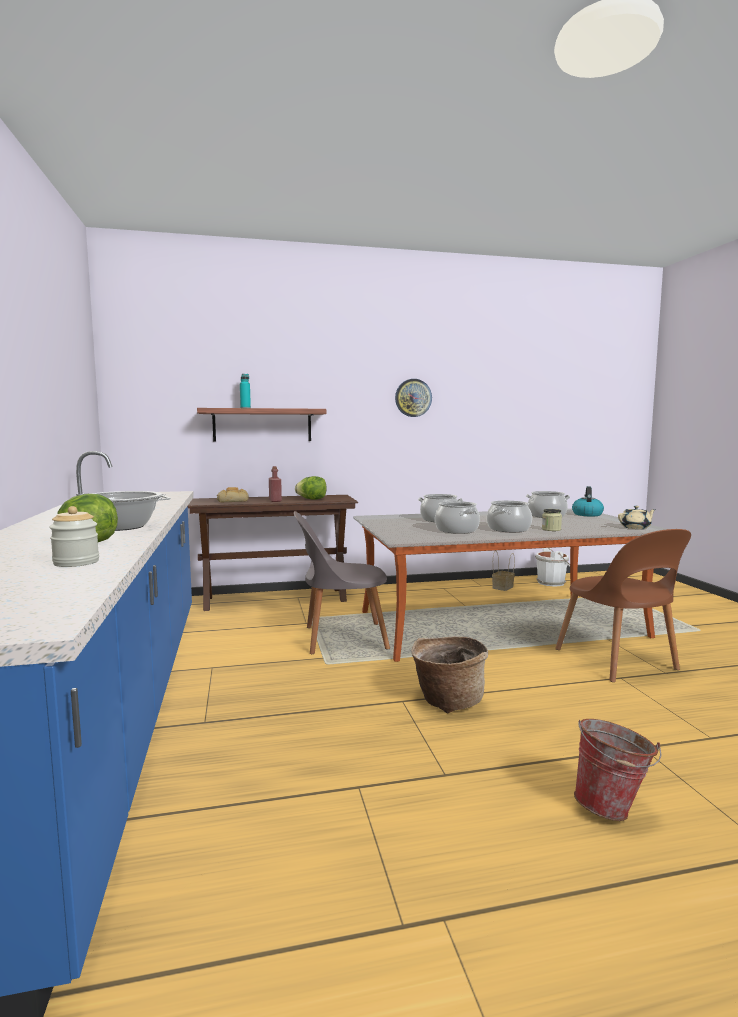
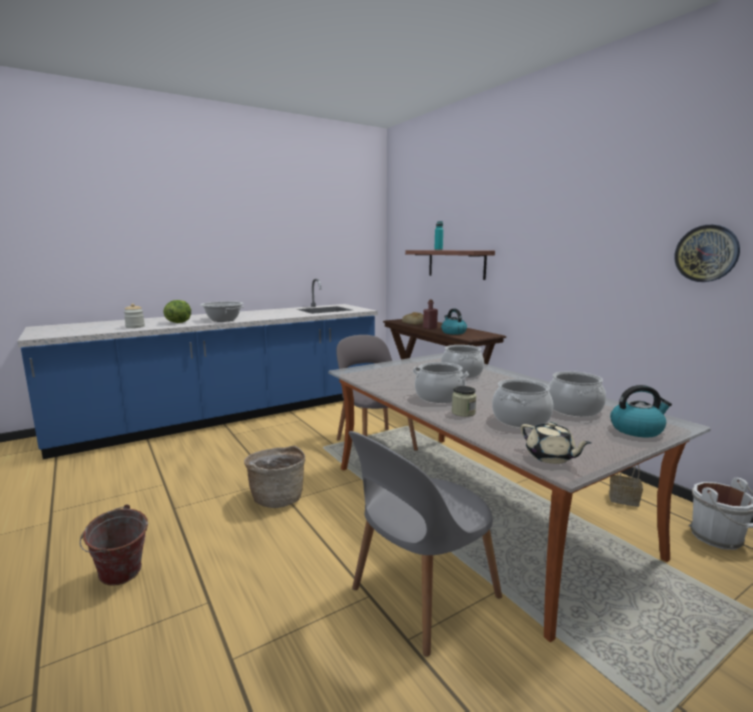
camera: 70 degrees right, 5 degrees up
lettuce [295,476,327,500] -> kettle [441,309,467,335]
wall clock [395,379,432,417] -> wall clock moved to [674,225,740,282]
cooking pot [435,501,480,534] -> cooking pot moved to [492,379,553,428]
brown chair [555,529,691,682] -> grey chair [349,431,502,657]

